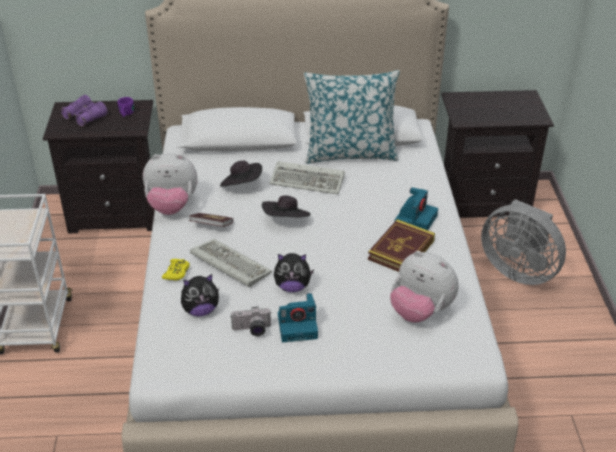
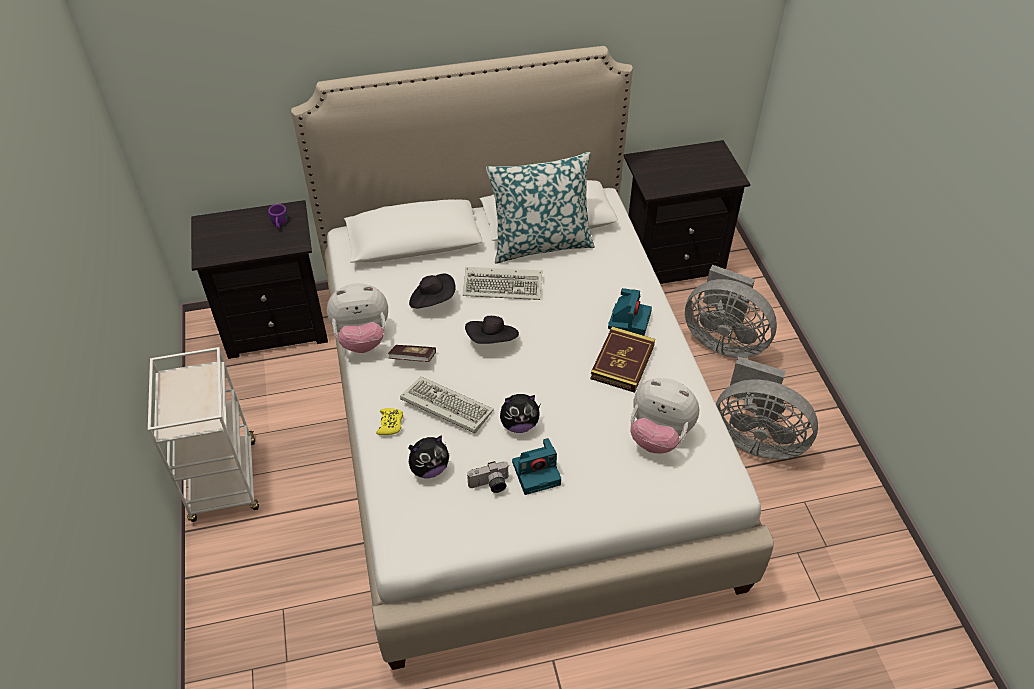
camera: 10 degrees left, 10 degrees up
purple binoculars [60,95,108,127] -> none
none -> grey fan [716,357,818,459]

